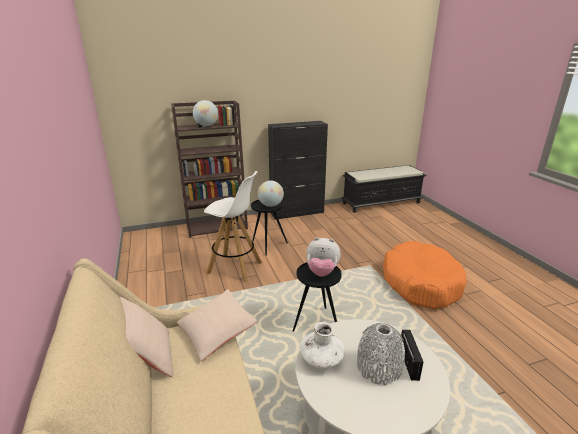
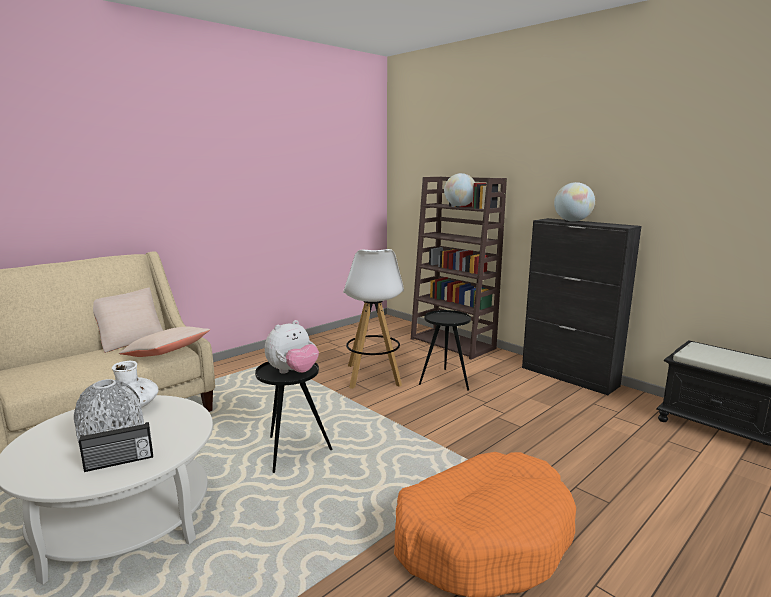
camera: 65 degrees right, 10 degrees down
globe [258,181,284,207] -> globe moved to [554,182,595,222]
plush toy [306,237,341,277] -> plush toy turned 120 degrees counterclockwise [265,320,319,374]

